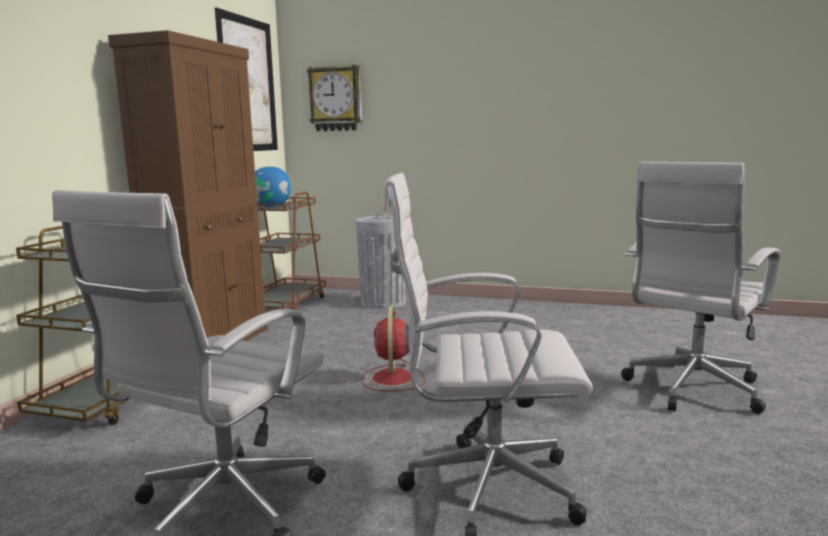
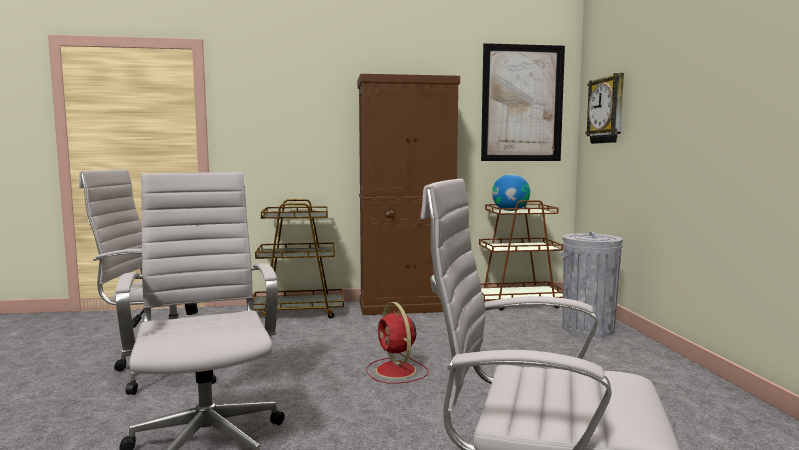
camera: 65 degrees right, 5 degrees down
red fan [361,306,425,392] -> red fan turned 90 degrees counterclockwise [366,302,429,384]

